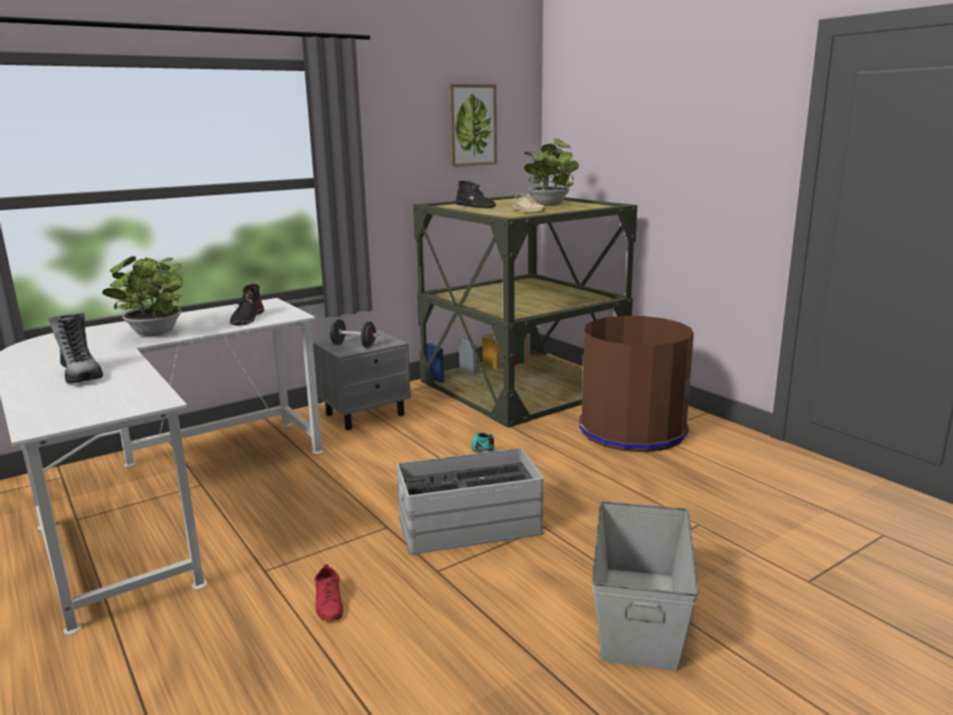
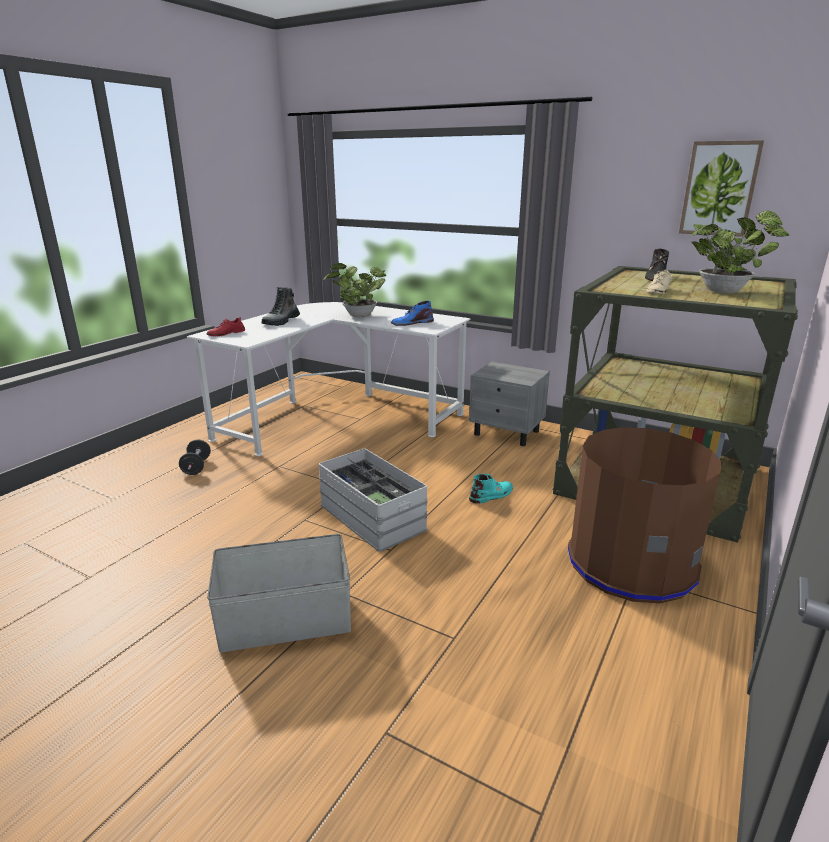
camera: 65 degrees right, 5 degrees up
black boot [230,284,264,326] -> blue boot [391,301,434,326]
red shoe [315,564,343,621] -> red shoe moved to [207,317,245,336]
black dumbbell [328,319,378,347] -> black dumbbell moved to [179,439,211,475]

